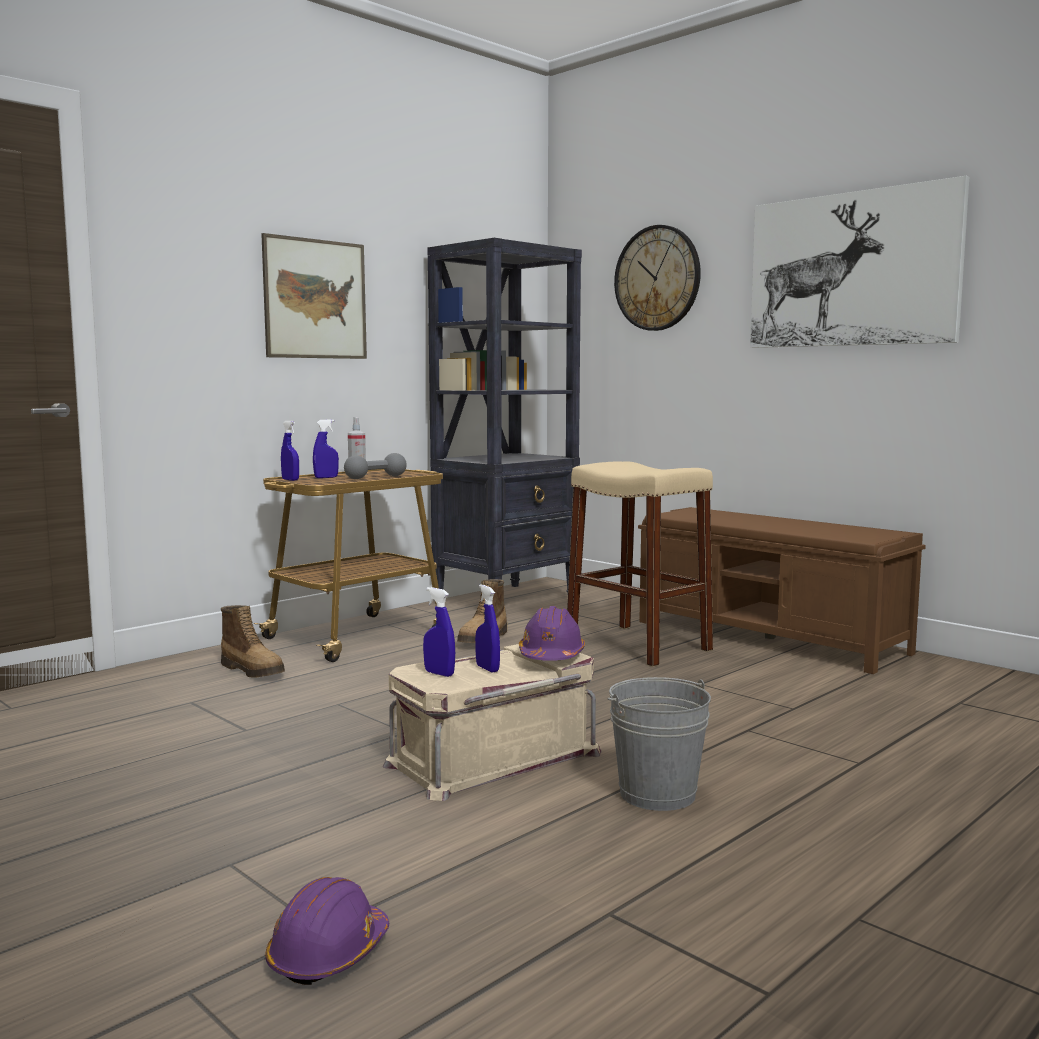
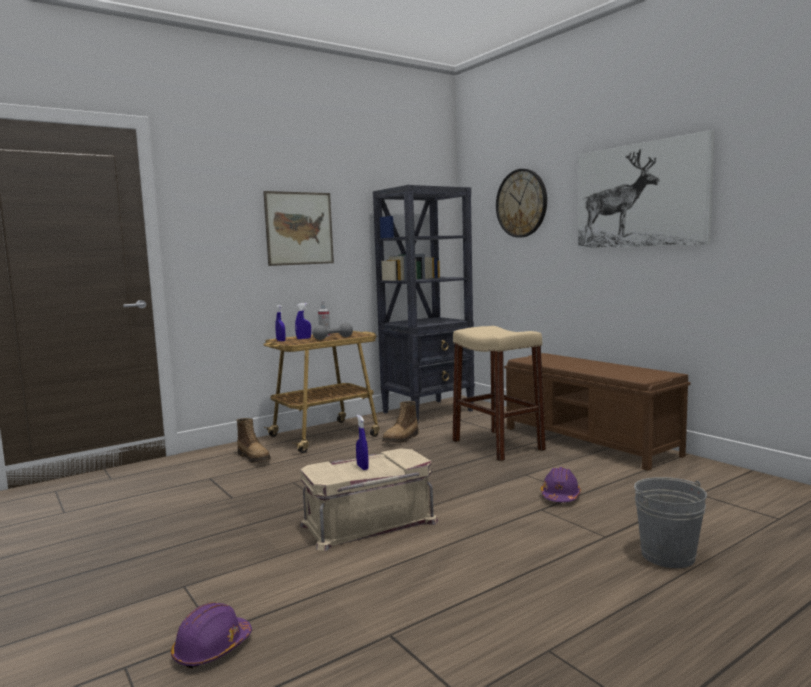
camera: 10 degrees right, 0 degrees up
blue spray bottle [423,587,455,677] -> none
purple hard hat [519,606,585,661] -> purple hard hat moved to [541,467,581,502]
grey bucket [608,677,711,811] -> grey bucket moved to [634,477,707,568]

